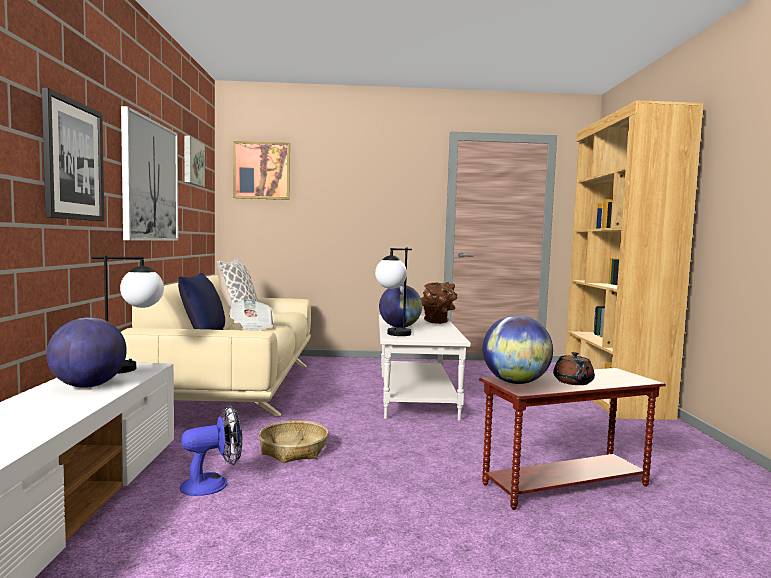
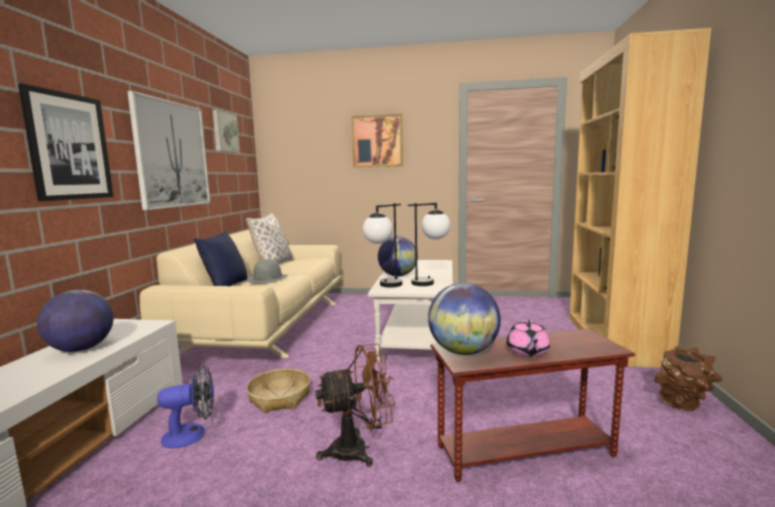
camera: 10 degrees right, 5 degrees up
table lamp [92,255,164,374] -> table lamp moved to [408,203,450,286]
newspaper [229,299,274,331] -> grey hat [247,259,288,284]
picture [233,141,290,200] -> picture moved to [351,114,403,168]
brown vase [421,282,457,324] -> brown vase moved to [654,346,723,411]
brown teapot [553,352,595,385] -> pink teapot [507,320,550,357]
none -> brown fan [315,343,395,467]

